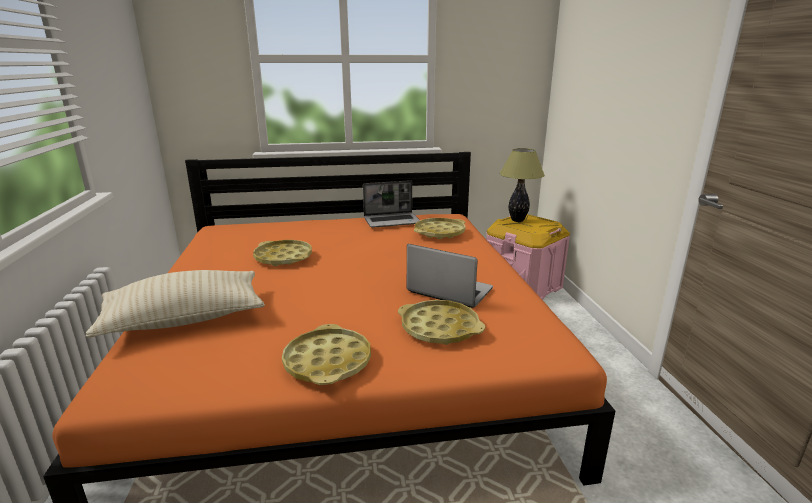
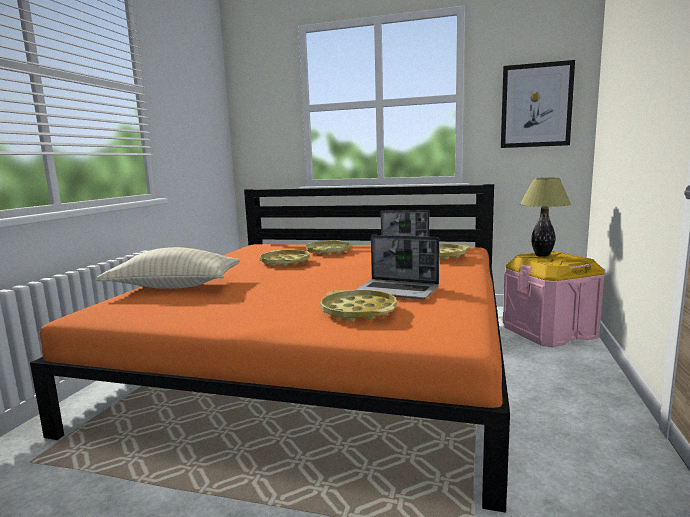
camera: 25 degrees right, 10 degrees down
yellow tray [282,324,371,385] -> yellow tray moved to [306,240,351,255]
laptop [407,244,493,308] -> laptop turned 150 degrees clockwise [355,235,439,299]
none -> picture [501,60,575,148]

